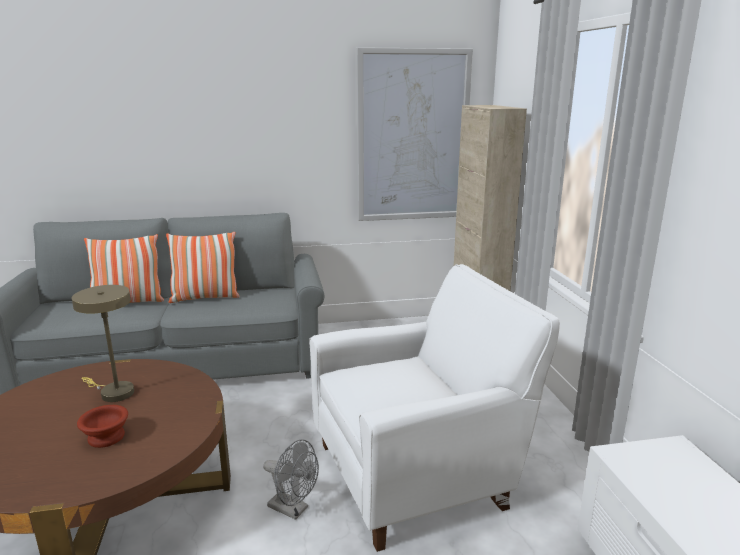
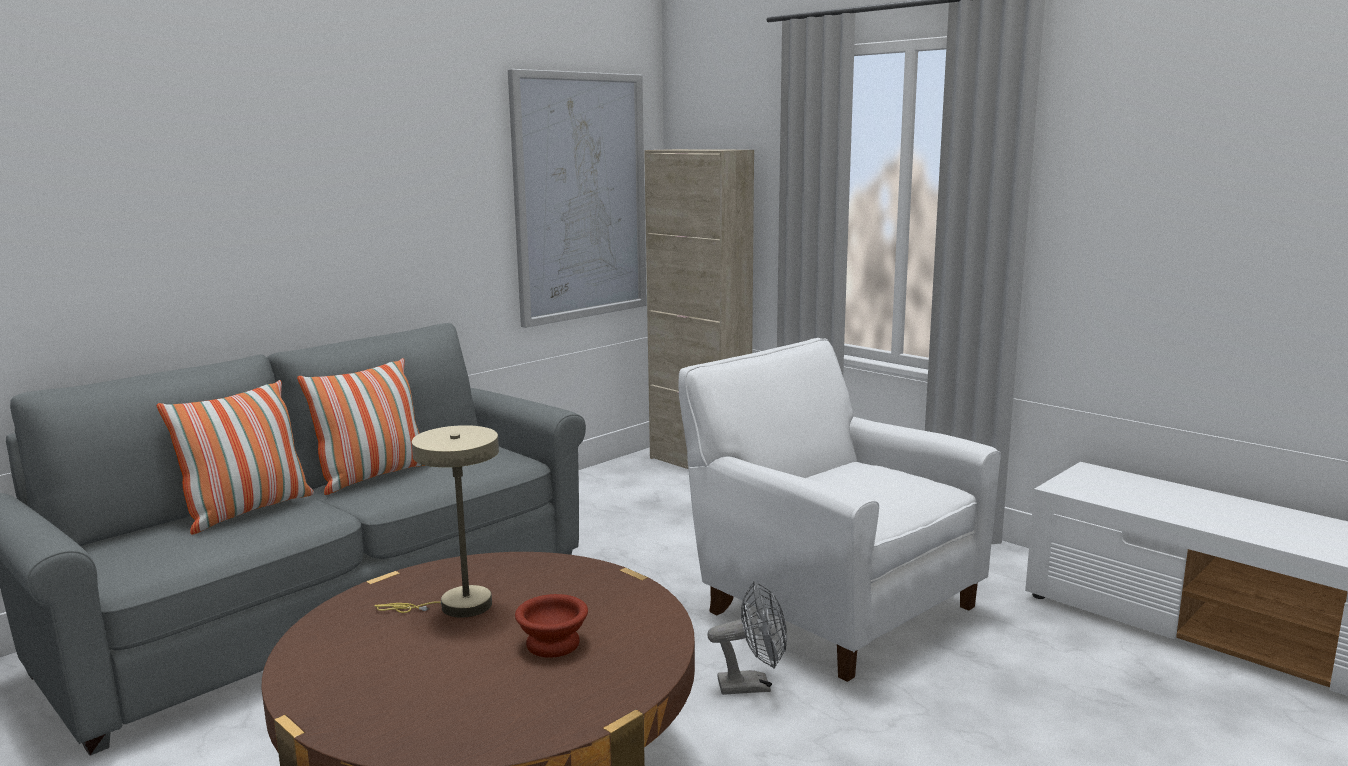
camera: 35 degrees left, 5 degrees down
white armchair [309,264,560,552] -> white armchair turned 75 degrees counterclockwise [678,338,1001,682]

